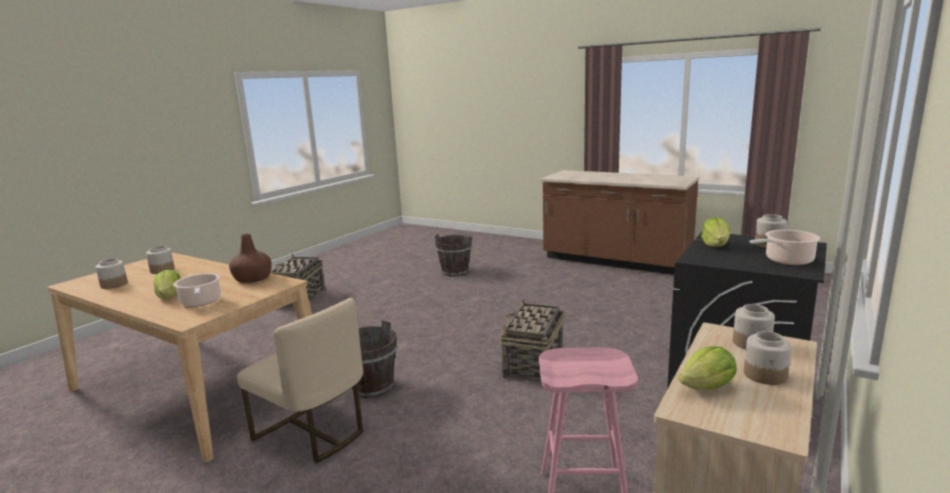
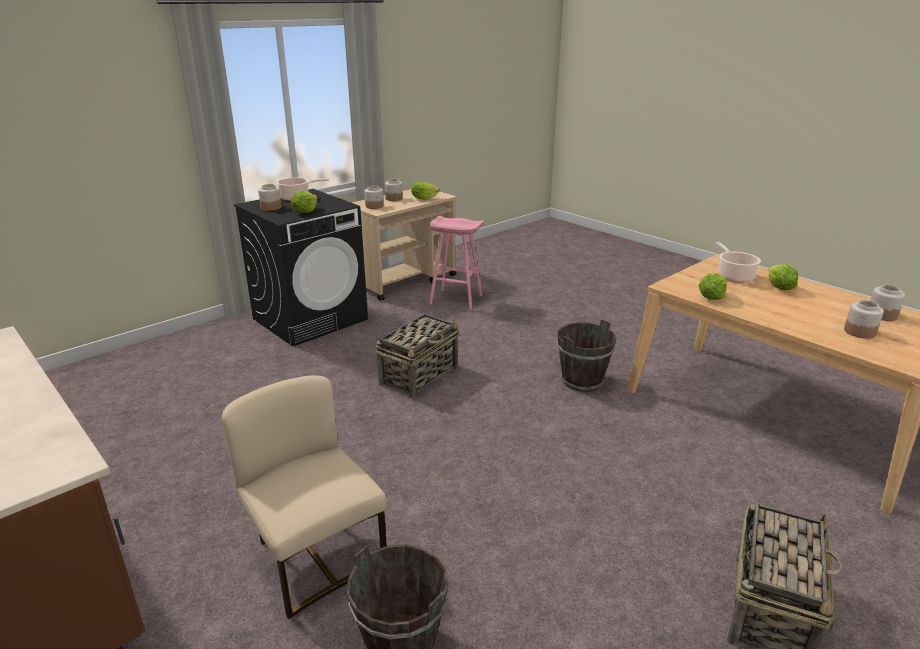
camera: 165 degrees left, 10 degrees up
brown bottle [229,233,272,283] -> lettuce [699,273,727,300]
beige chair [237,298,363,463] -> beige chair moved to [222,375,387,619]

